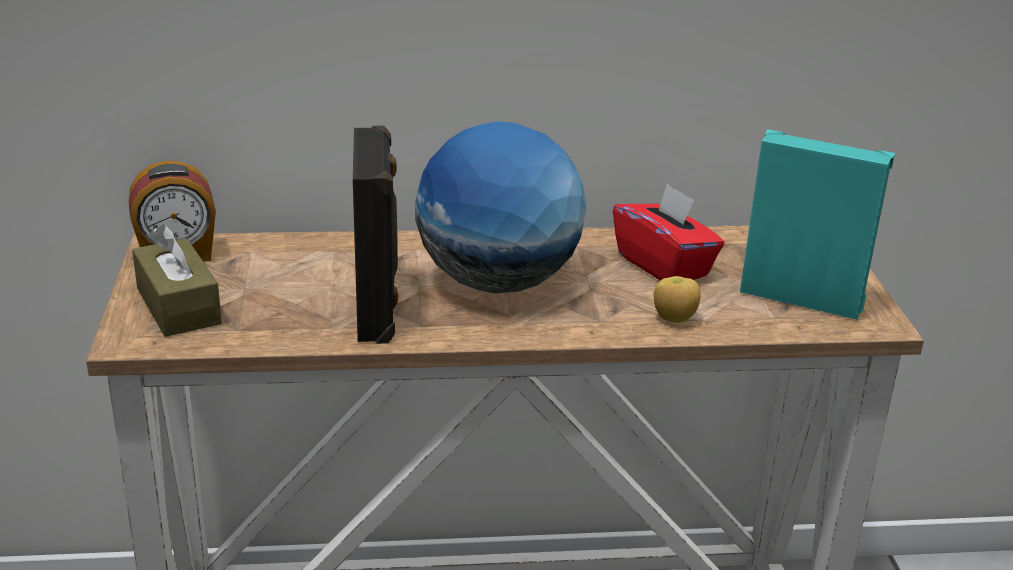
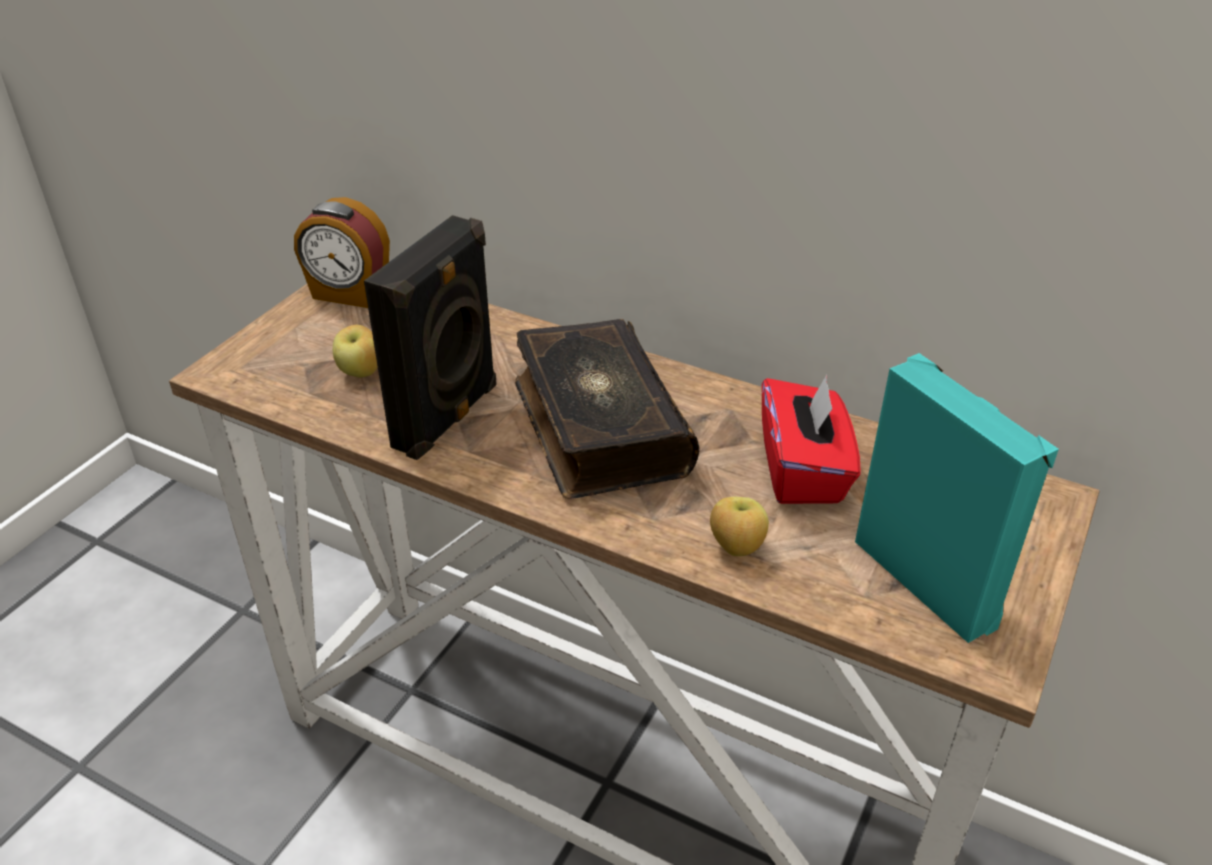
camera: 35 degrees right, 10 degrees up
brown tissue box [132,224,222,337] -> none
globe [415,121,586,294] -> book [515,319,699,499]
none -> apple [333,325,378,378]

